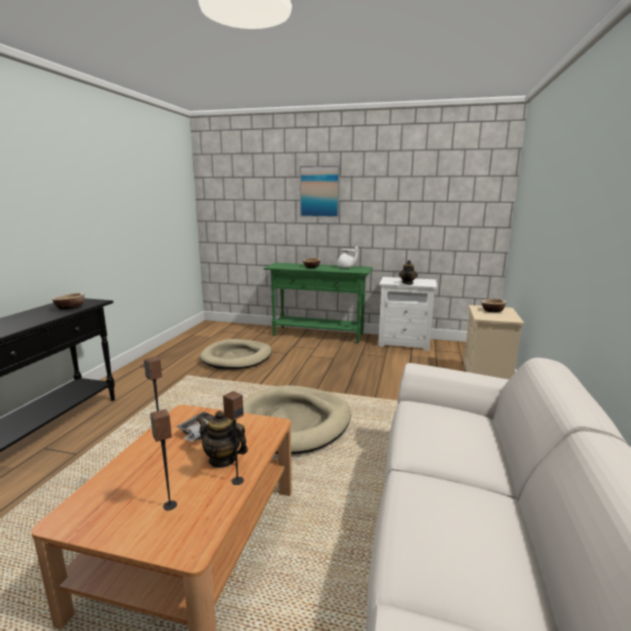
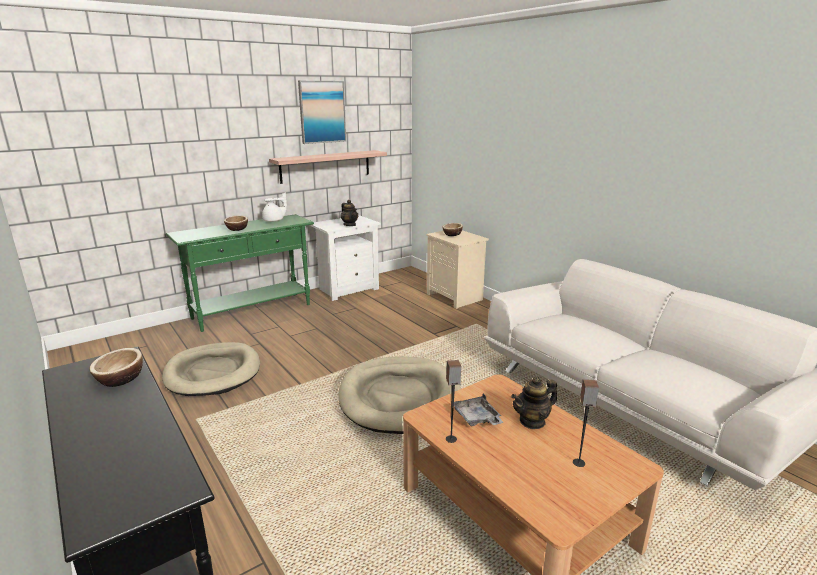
camera: 50 degrees left, 5 degrees up
speaker [223,391,244,485] -> none
picture [300,166,340,217] -> picture moved to [298,81,346,144]
none -> shelf [269,150,387,184]

